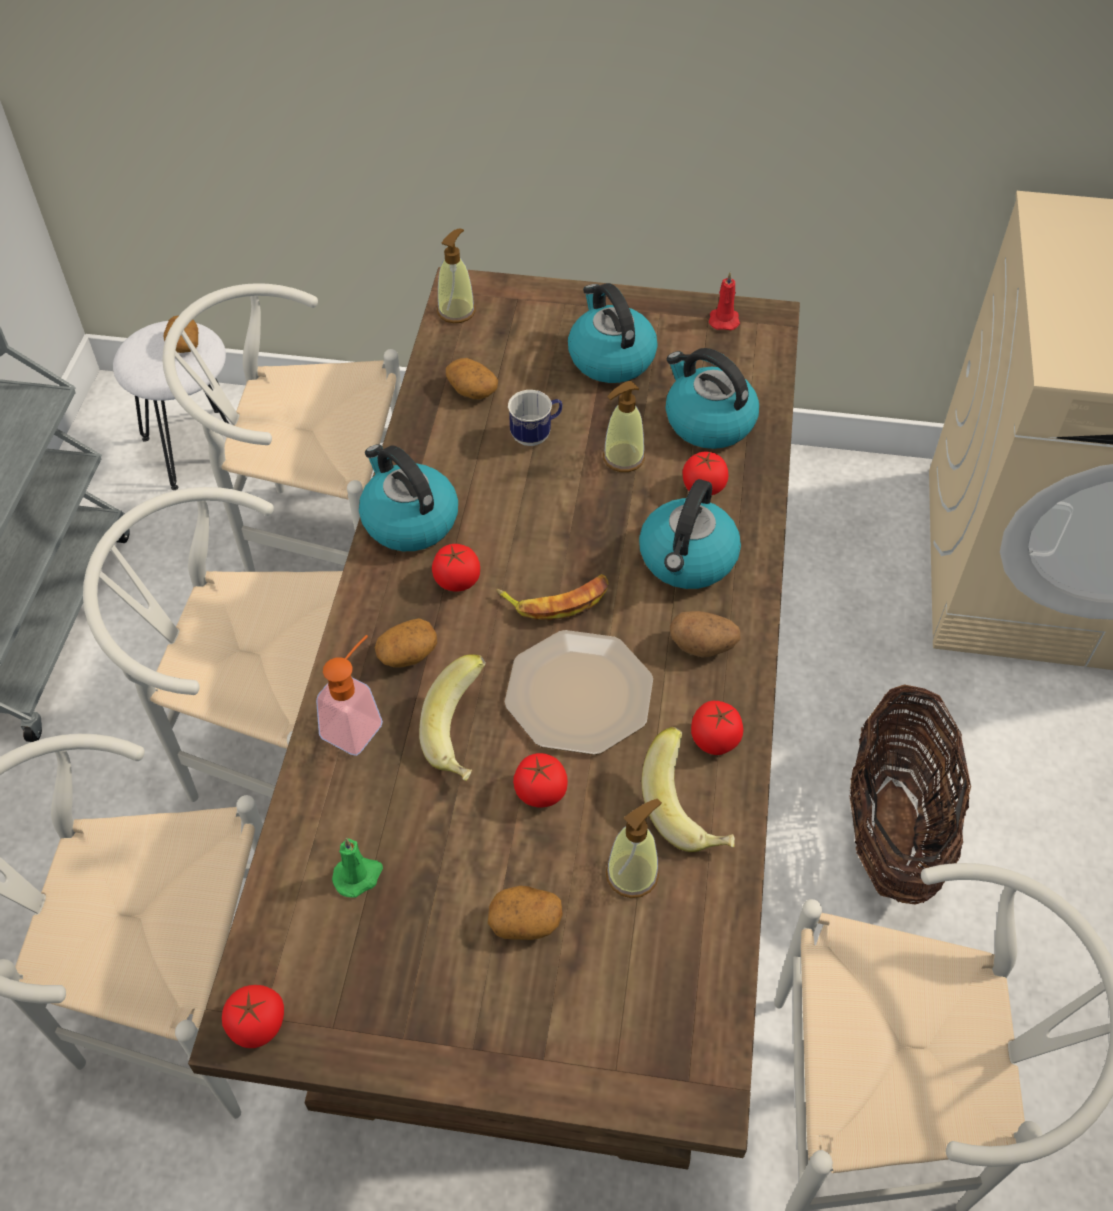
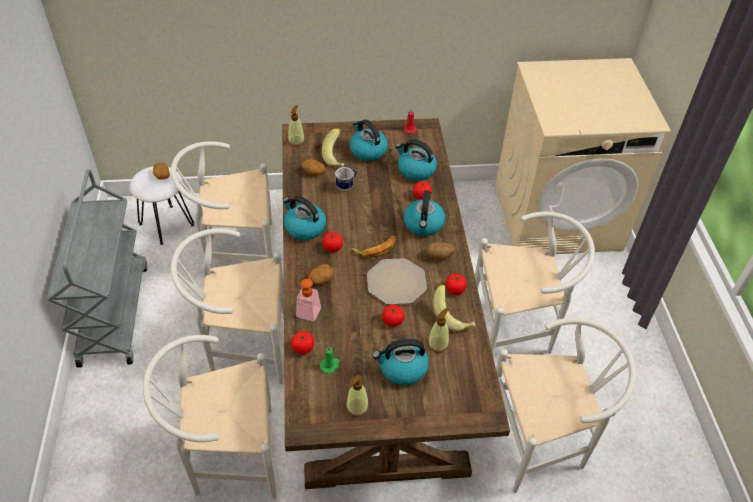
camera: 15 degrees left, 5 degrees down
tomato [222,985,284,1048] -> tomato moved to [291,331,314,354]
banana [419,654,486,781] -> banana moved to [322,128,344,167]
potato [488,886,563,940] -> kettle [372,339,429,385]
soap dispenser [603,381,645,472] -> soap dispenser moved to [346,374,369,417]
basket [849,684,971,905] -> white chair [475,212,595,354]

